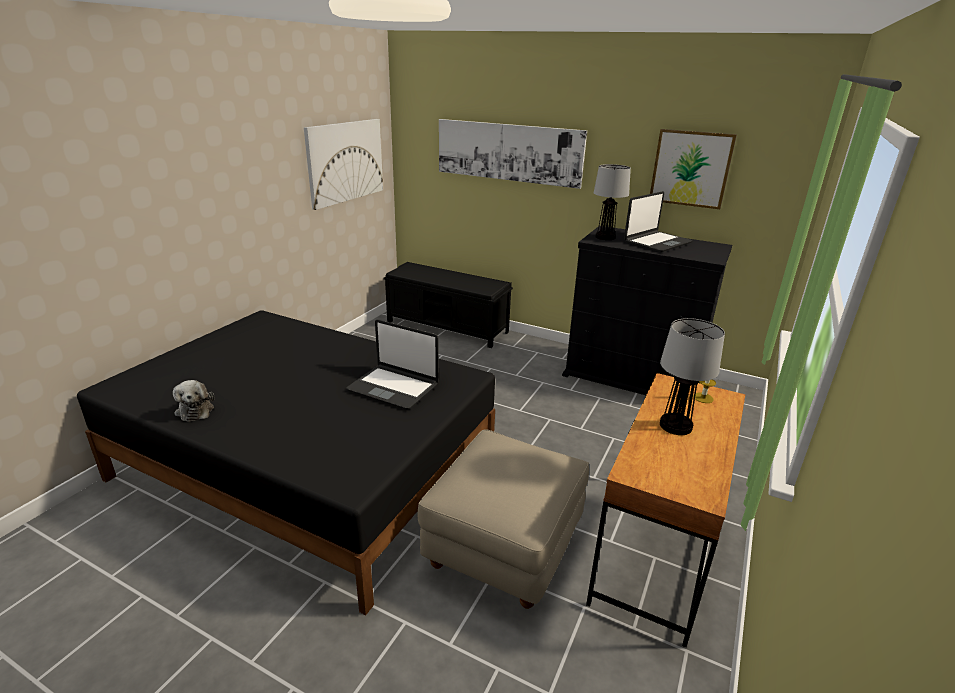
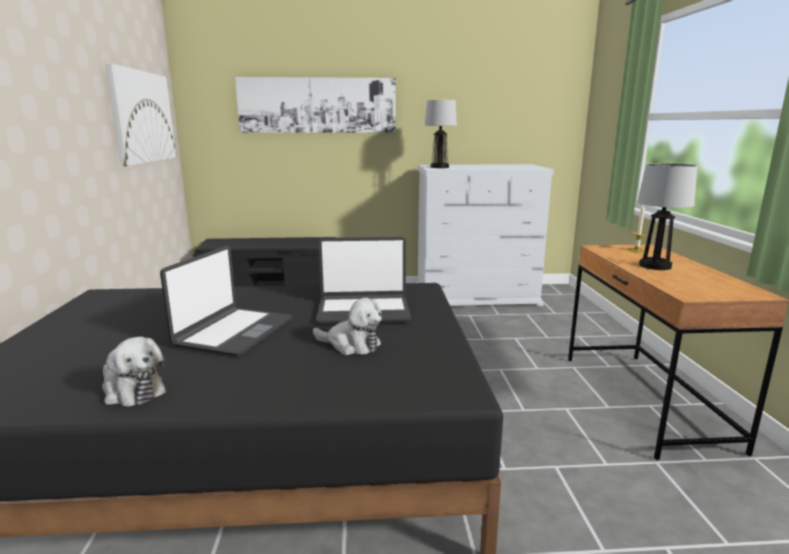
camera: 30 degrees left, 10 degrees down
beige ottoman [417,429,589,609] -> none
black dresser [562,226,732,395] -> white dresser [416,164,554,306]
laptop [624,191,693,252] -> laptop moved to [160,246,292,356]
picture [650,129,737,209] -> none
none -> plush toy [313,298,382,355]

